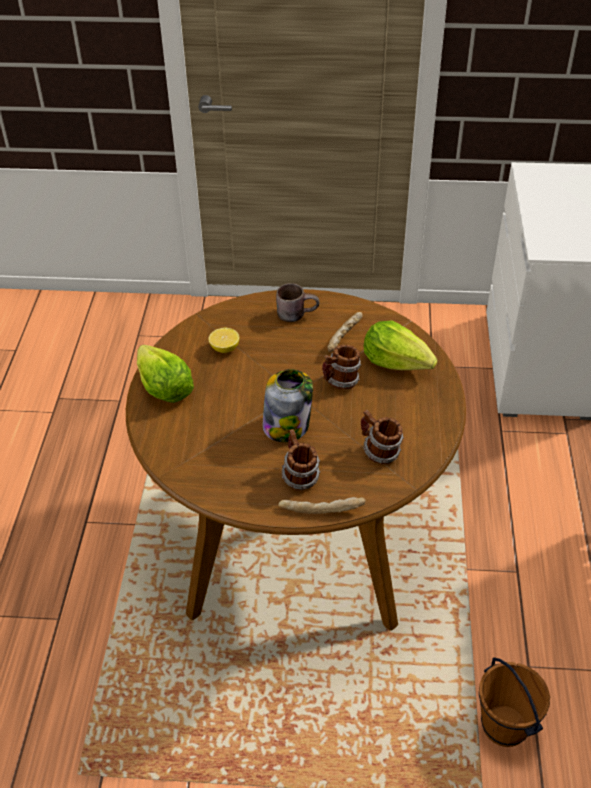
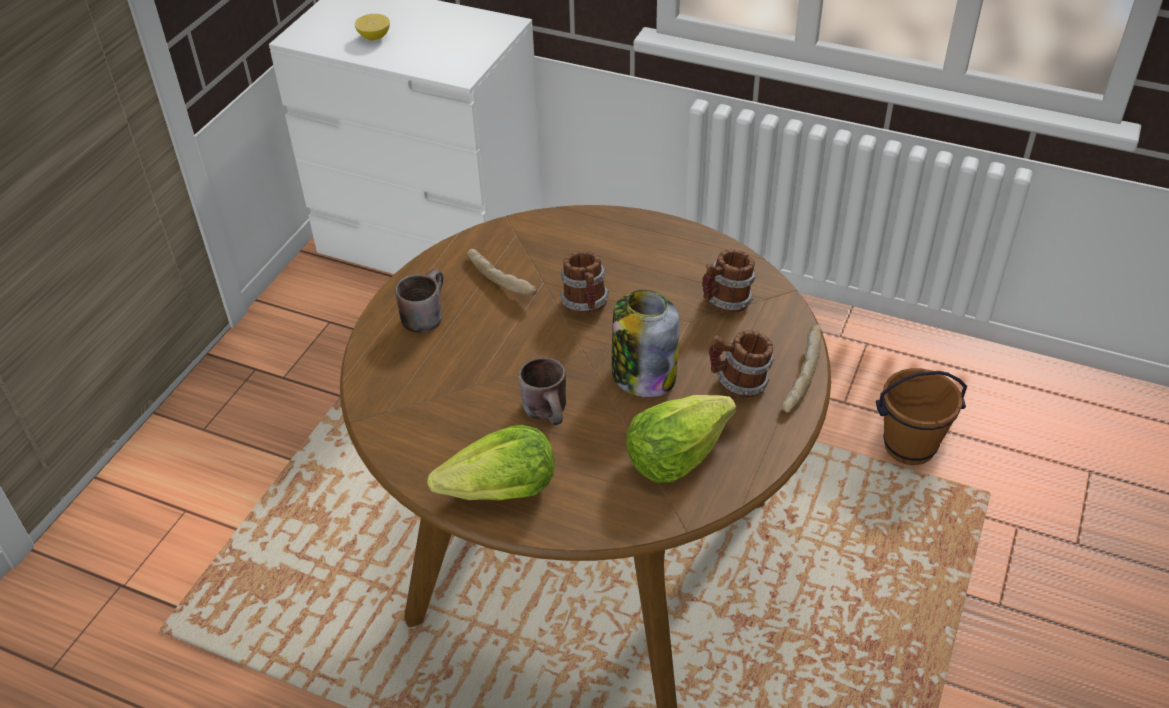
camera: 70 degrees left, 0 degrees up
lemon [208,328,239,353] -> lemon moved to [355,14,390,40]
lettuce [364,321,437,370] -> lettuce moved to [626,395,736,483]
none -> brown mug [518,358,566,425]

